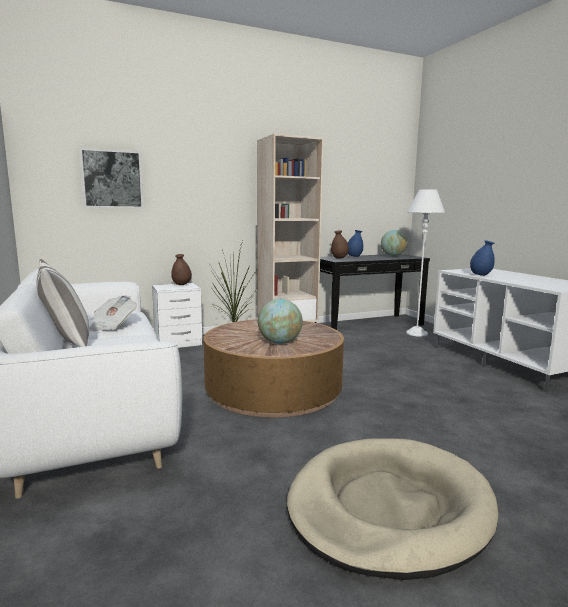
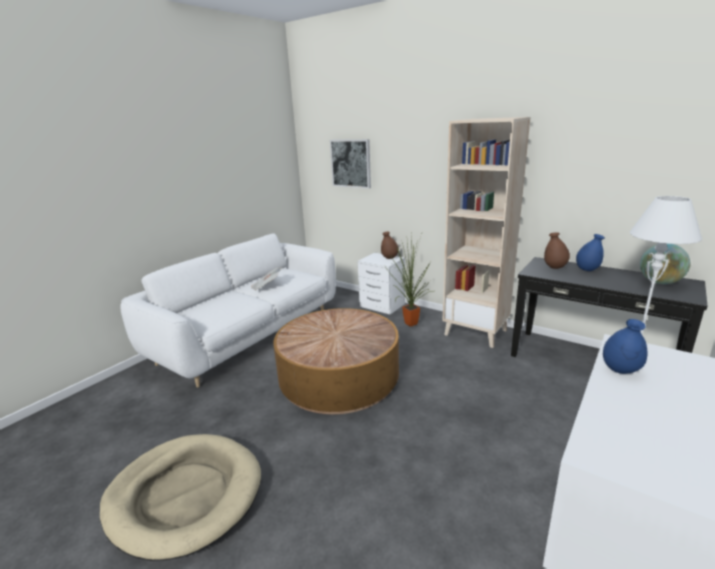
camera: 60 degrees right, 10 degrees up
pillow [37,259,89,347] -> none
globe [258,299,303,344] -> none

